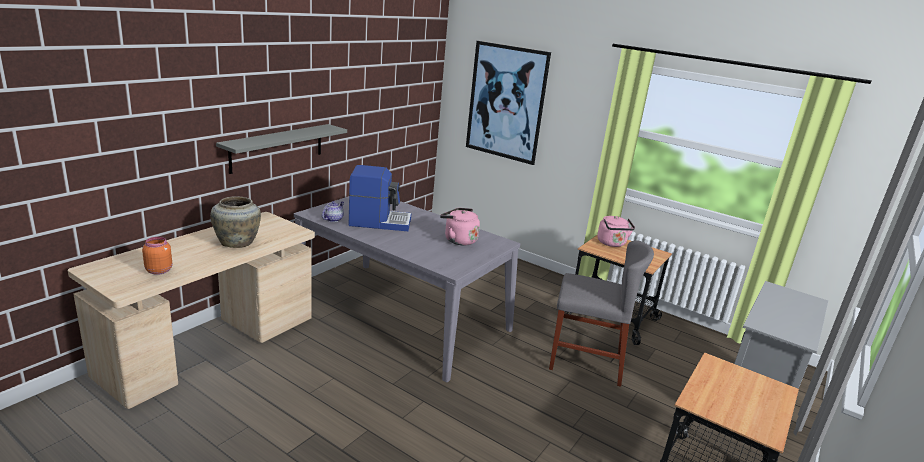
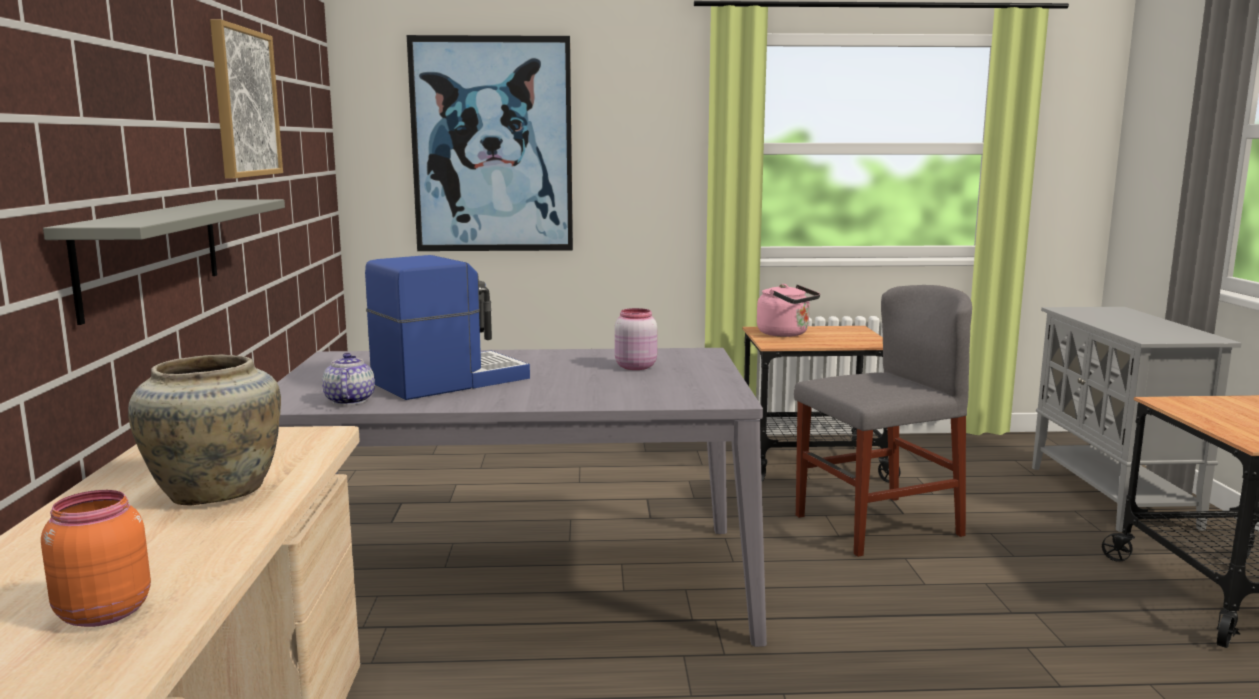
camera: 35 degrees left, 10 degrees down
pink kettle [440,208,480,246] -> pink jar [615,308,657,370]
none -> picture [210,19,283,178]

